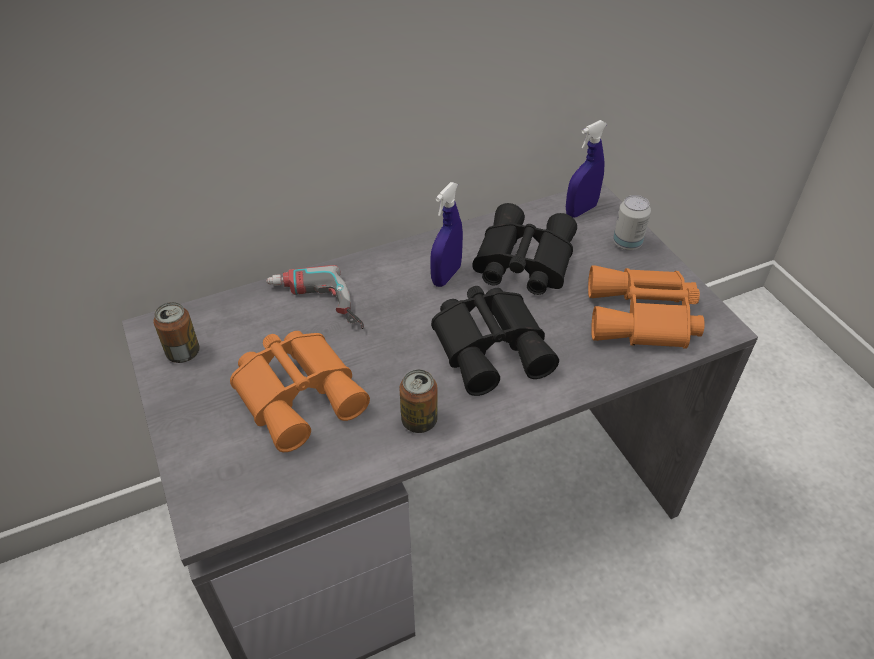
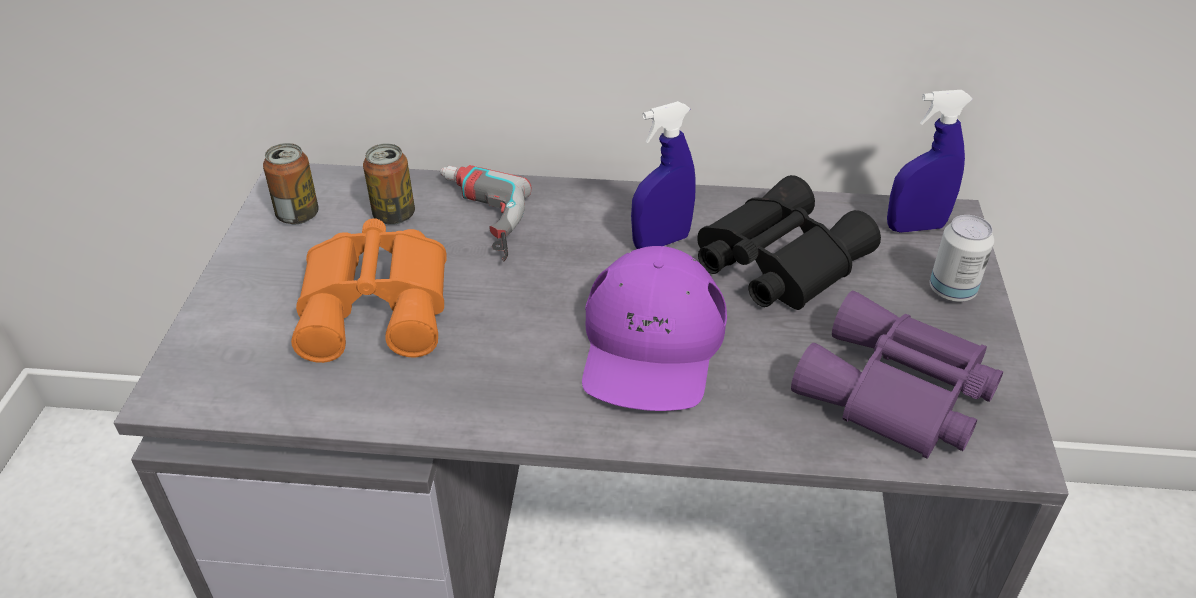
camera: 30 degrees right, 5 degrees down
can [399,369,438,433] -> can moved to [363,143,415,225]
black binoculars [431,286,559,396] -> purple cap [582,246,727,411]
orange binoculars [588,265,705,349] -> purple binoculars [791,291,1003,458]

